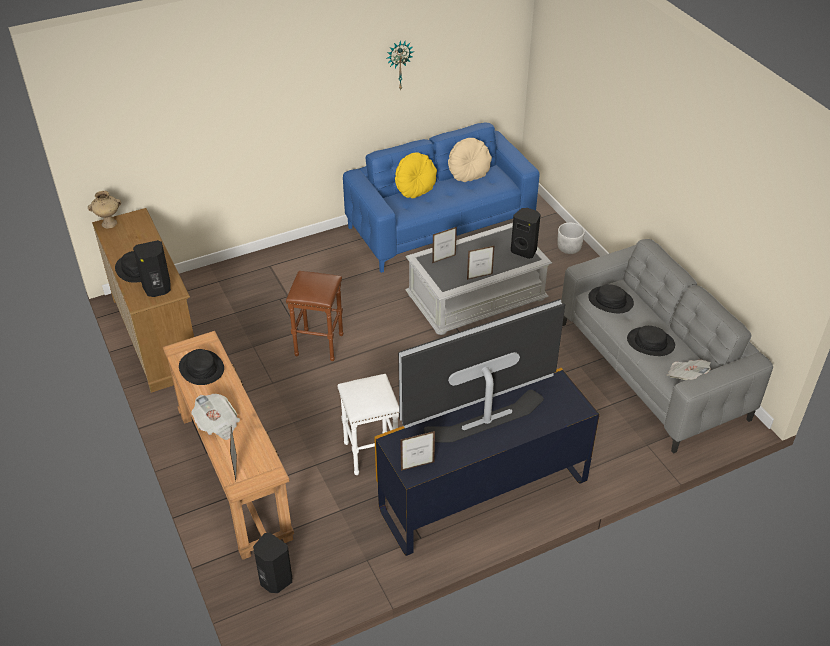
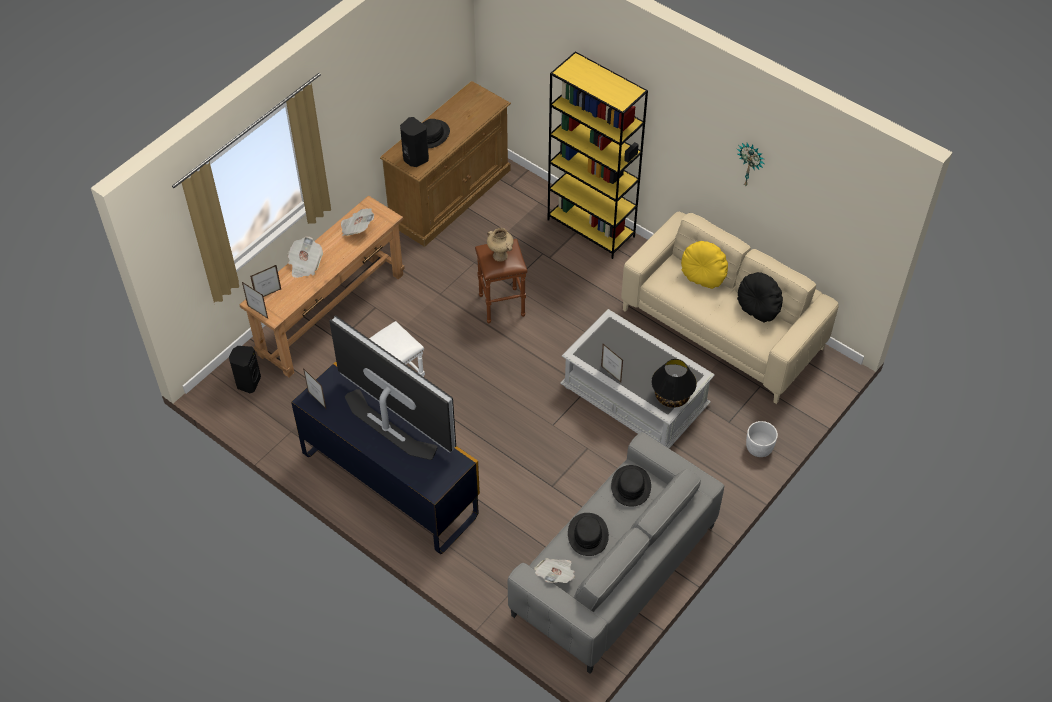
camera: 65 degrees right, 10 degrees up
beige vase [88,191,121,228] -> beige vase moved to [487,228,514,262]
black hat [179,349,224,385] -> newspaper [341,208,374,236]
blue sofa [343,122,539,273] -> beige sofa [621,211,839,404]
picture frame [432,227,457,263] -> picture frame moved to [242,282,268,319]
beige pillow [448,138,492,182] -> black pillow [737,272,783,323]
black speaker [511,208,541,259] -> black table lamp [652,359,697,408]
none -> yellow bookcase [548,51,648,259]

